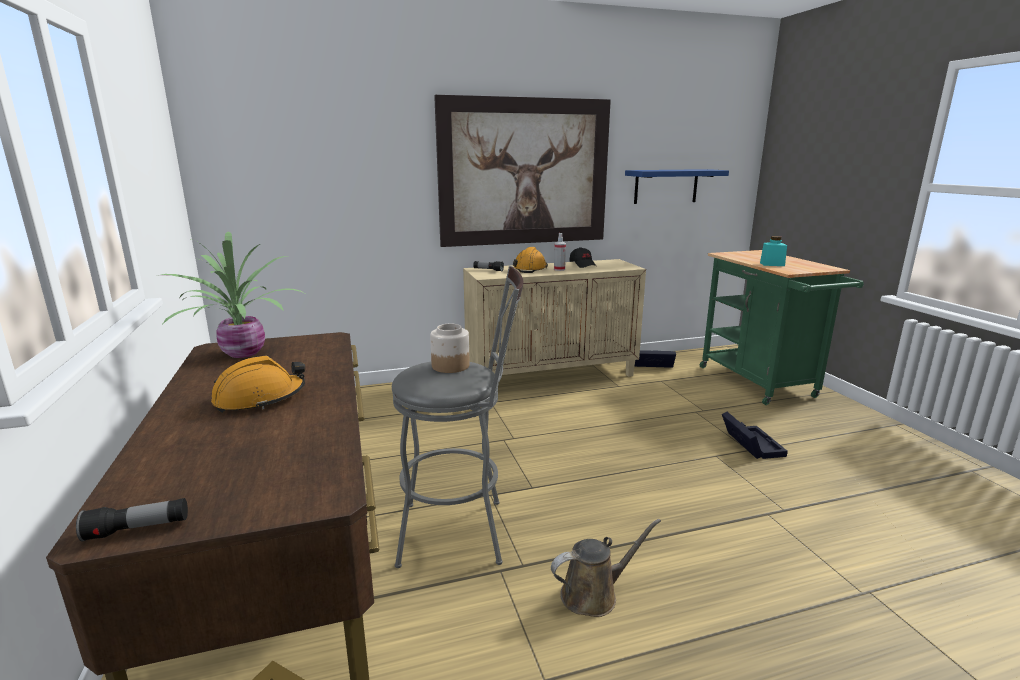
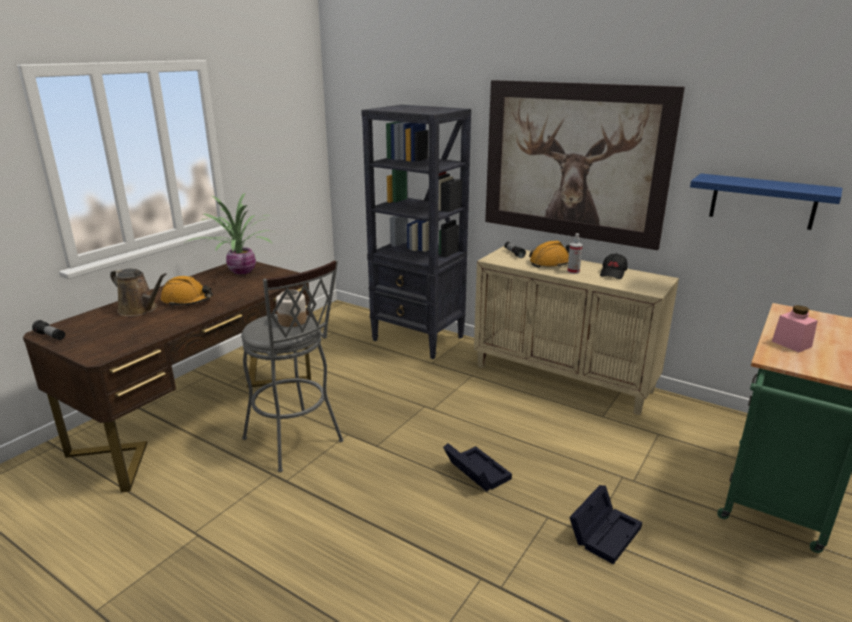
camera: 50 degrees right, 5 degrees up
brown watering can [551,519,661,617] -> brown watering can moved to [110,268,167,316]
black storage box [634,350,676,368] -> black storage box moved to [443,443,512,492]
turquoise jar [760,236,787,266] -> pink jar [772,305,818,352]
none -> black bookcase [361,105,471,359]

